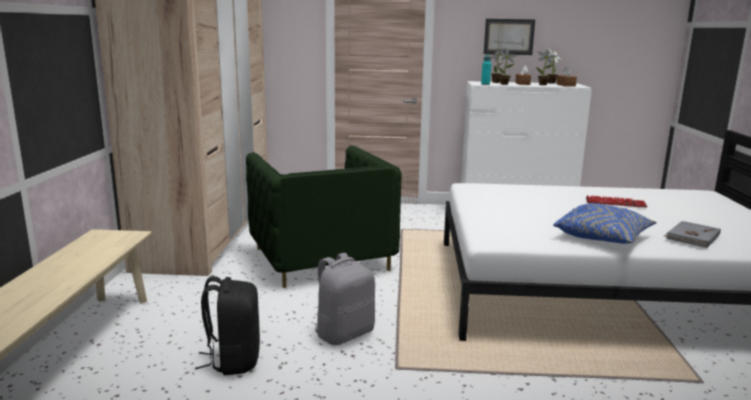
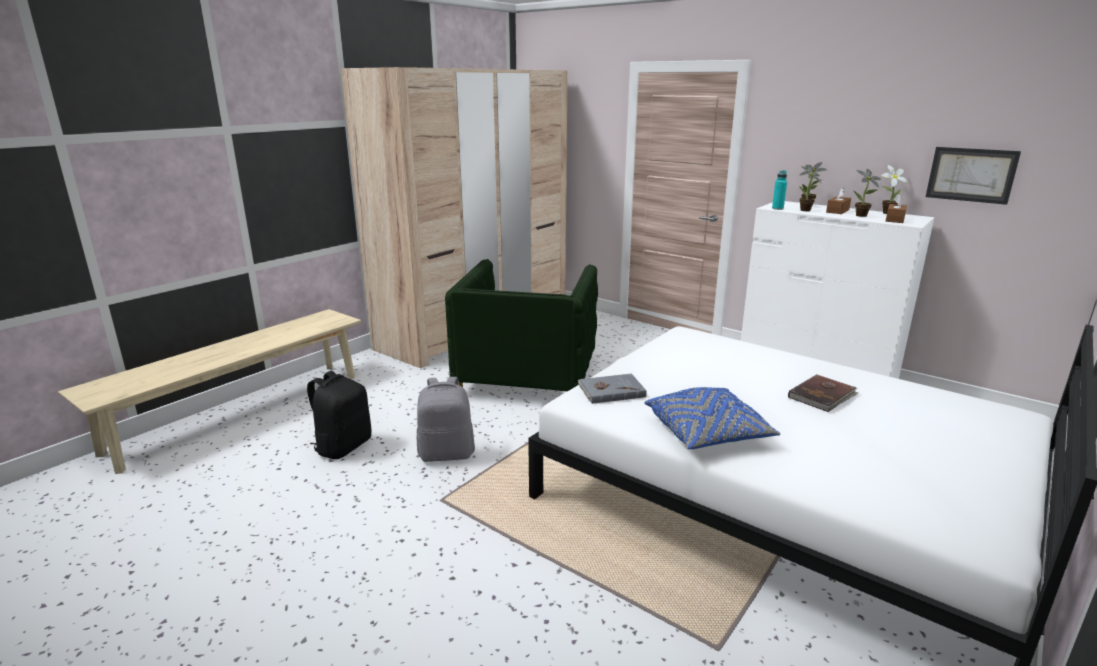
camera: 35 degrees right, 5 degrees up
picture [484,19,535,55] -> picture moved to [926,147,1021,205]
keyboard [586,195,647,208] -> brown book [788,374,859,412]
grey book [664,221,721,248] -> grey book moved to [578,374,647,404]

